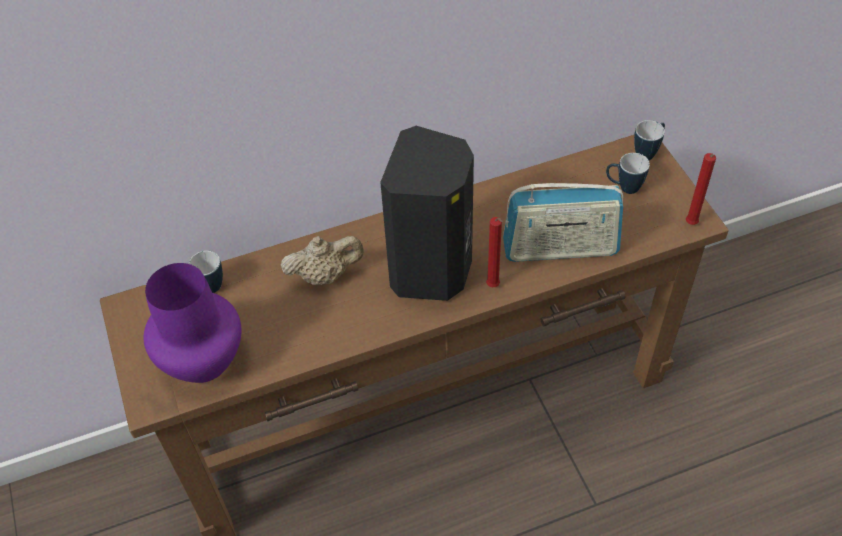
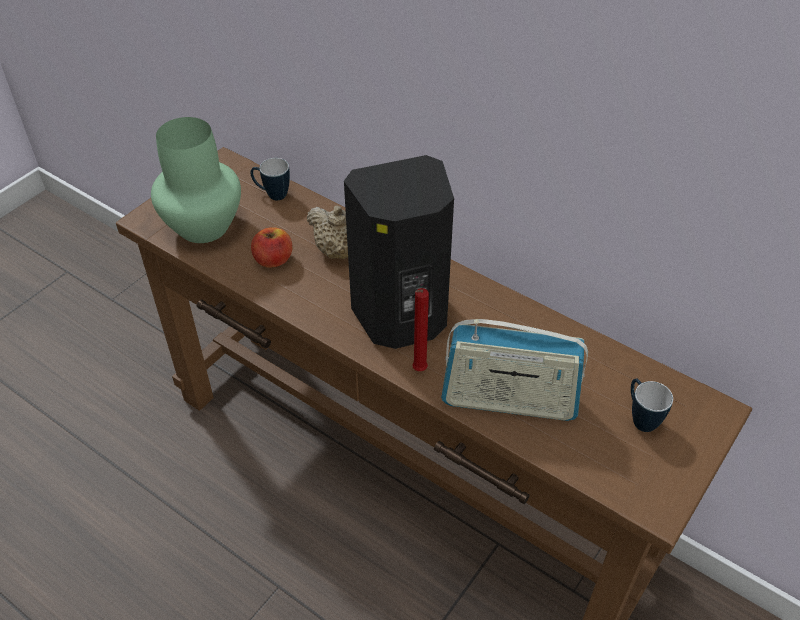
camera: 55 degrees right, 5 degrees down
purple vase [144,263,241,383] -> green vase [151,117,241,243]
radio [503,183,623,262] -> radio turned 45 degrees counterclockwise [441,319,588,421]
mug [634,120,665,160] -> none
red candle [686,153,716,225] -> none
none -> apple [251,227,293,268]

